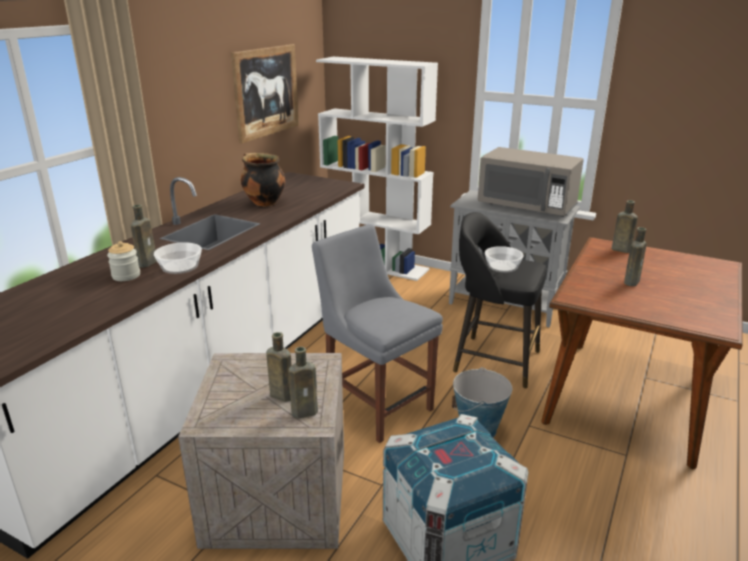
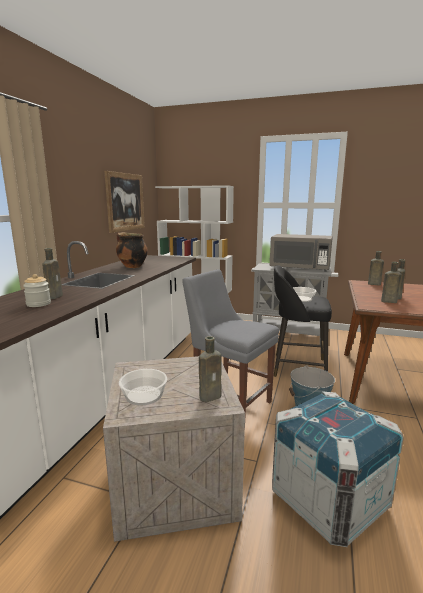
camera: 10 degrees left, 10 degrees down
bowl [154,242,202,274] -> bowl moved to [119,369,167,405]
brown bottle [266,332,292,402] -> brown bottle moved to [381,262,401,303]

